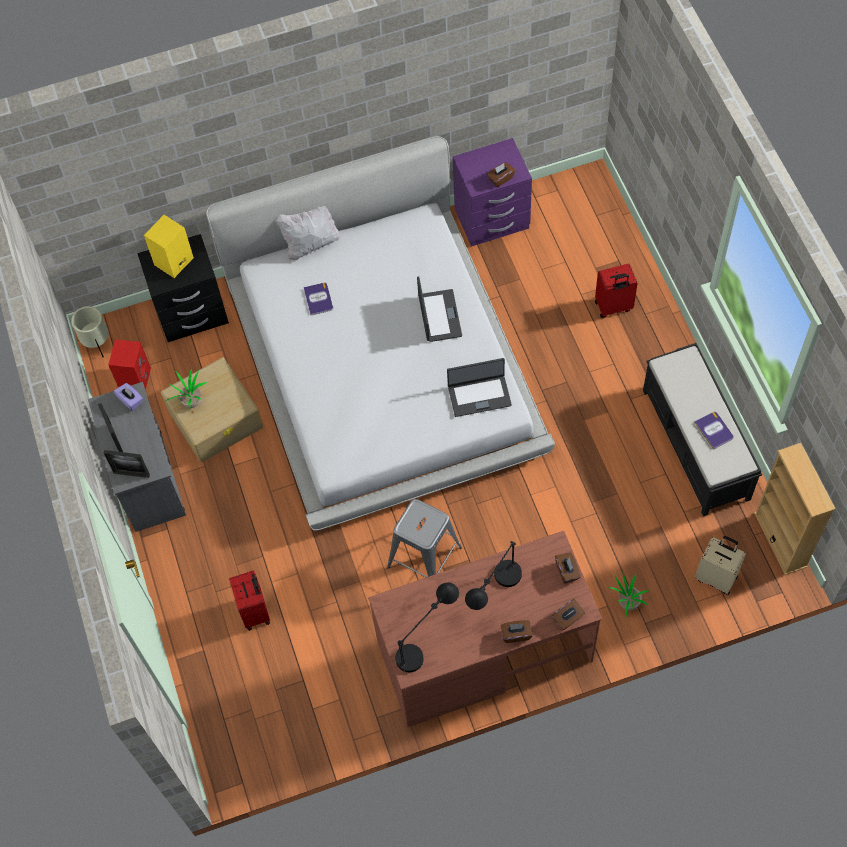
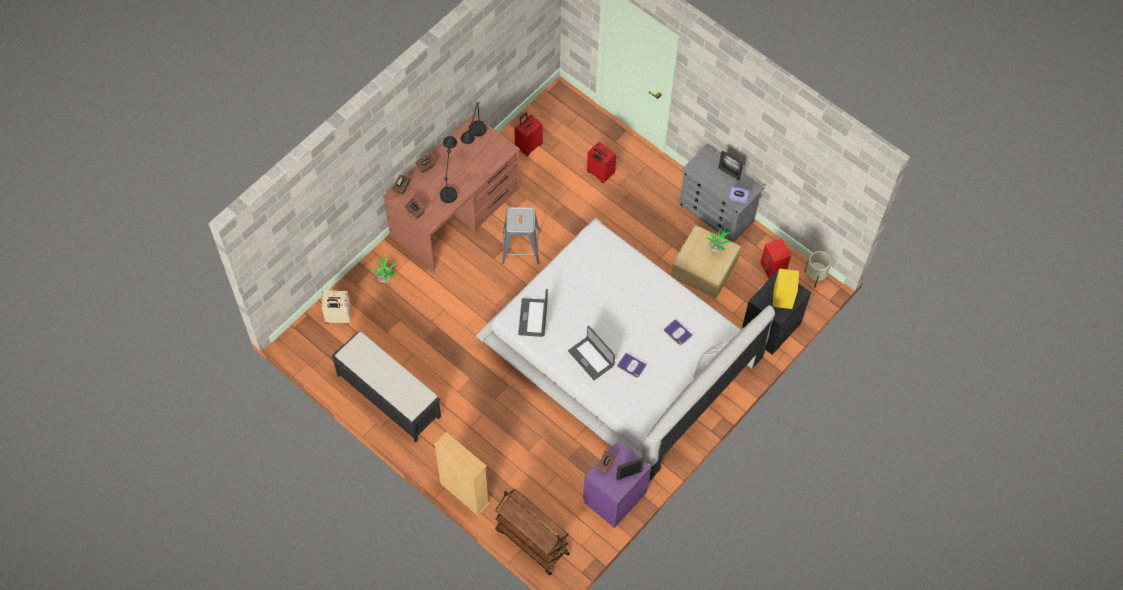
camera: 145 degrees right, 0 degrees up
picture frame [104,450,150,478] -> picture frame moved to [616,457,644,481]
laptop [447,358,512,417] -> laptop turned 45 degrees counterclockwise [518,289,548,337]
red suitcase [595,264,638,318] -> red suitcase moved to [514,113,543,156]
book [694,412,734,450] -> book moved to [617,353,647,378]
beige bookcase [754,443,836,575] -> beige bookcase moved to [434,432,490,515]
none -> brown cart [495,489,570,575]

